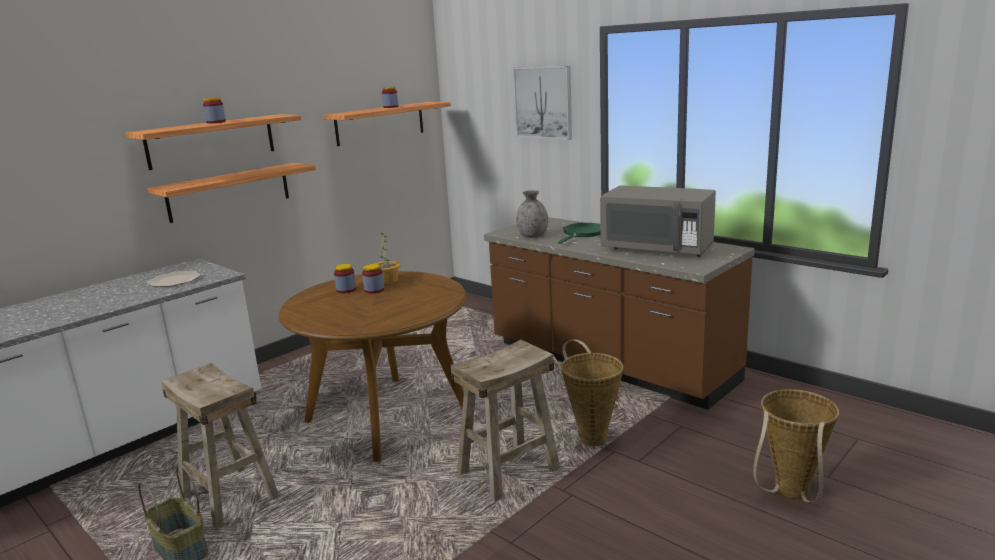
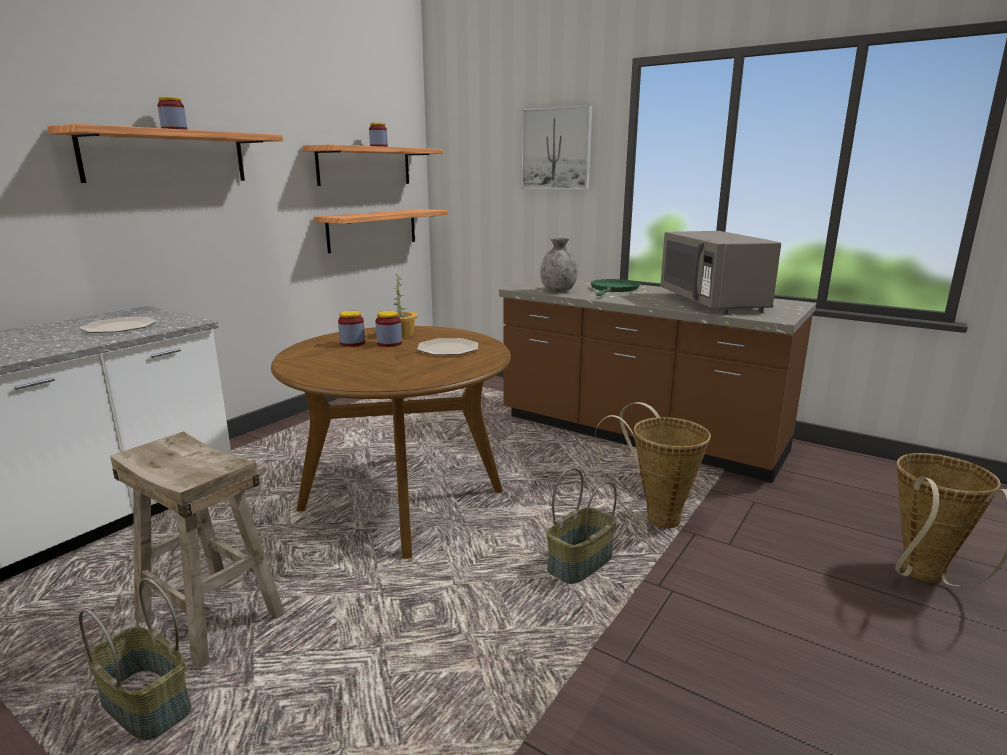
camera: 10 degrees left, 0 degrees up
shelf [147,163,316,223] -> shelf moved to [314,209,448,253]
beige stool [451,340,560,501] -> basket [546,468,617,584]
grey microwave [600,185,716,257] -> grey microwave turned 60 degrees clockwise [661,231,781,314]
none -> plate [417,338,478,355]

